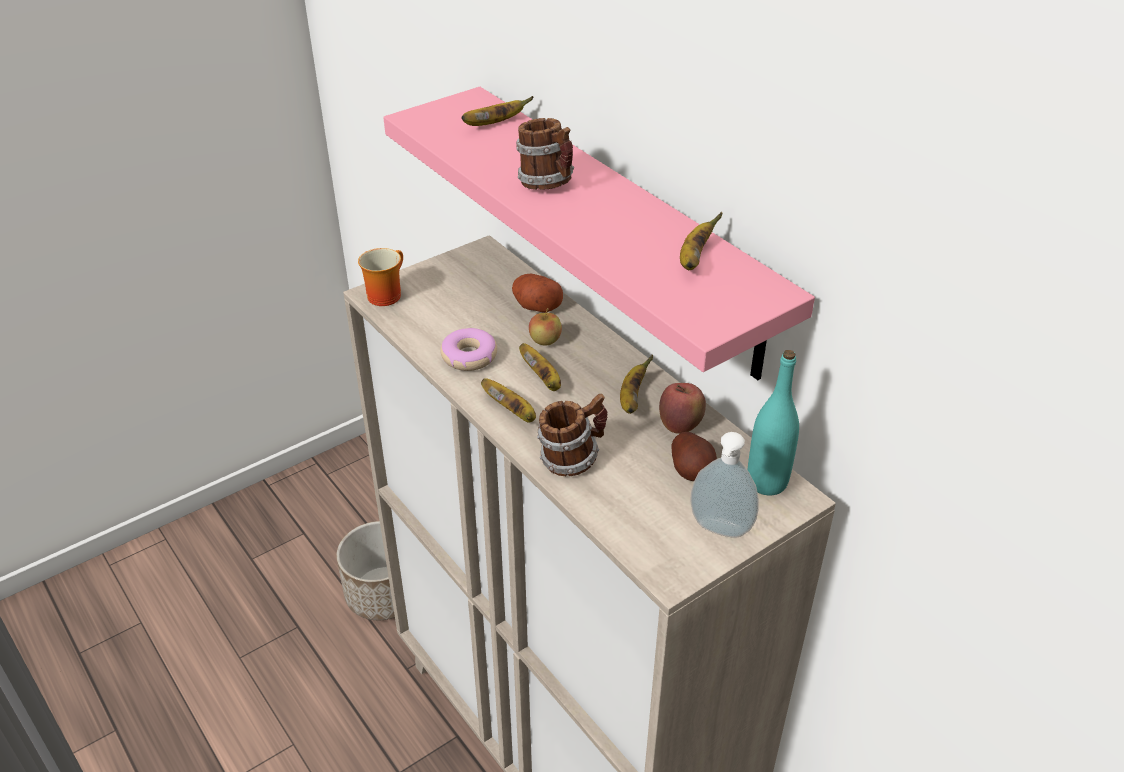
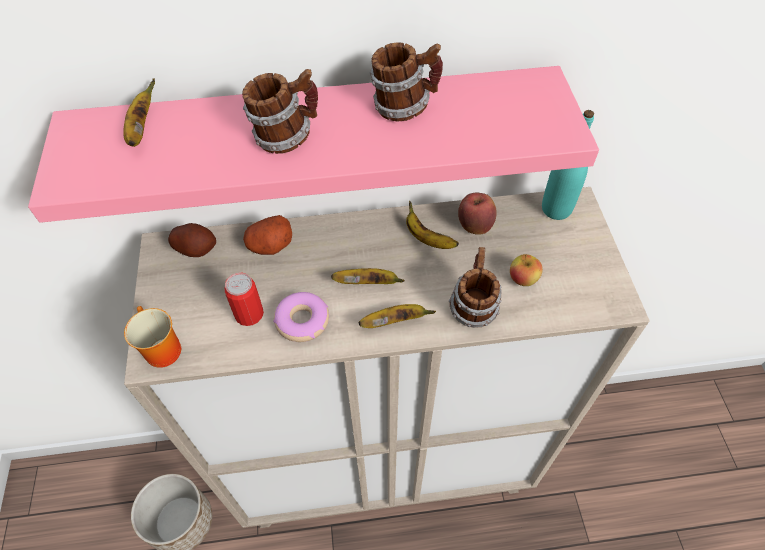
camera: 60 degrees left, 15 degrees up
apple [529,308,562,346] -> apple moved to [510,254,543,286]
potato [671,432,717,481] -> potato moved to [168,223,216,257]
banana [680,212,723,270] -> none
soap dispenser [690,432,759,538] -> none
none -> can [225,272,264,326]
none -> mug [370,42,443,122]

